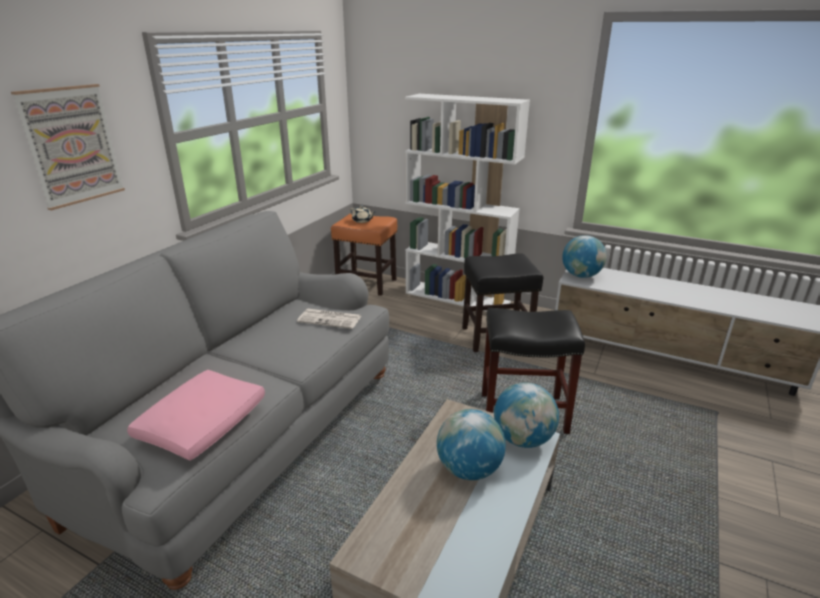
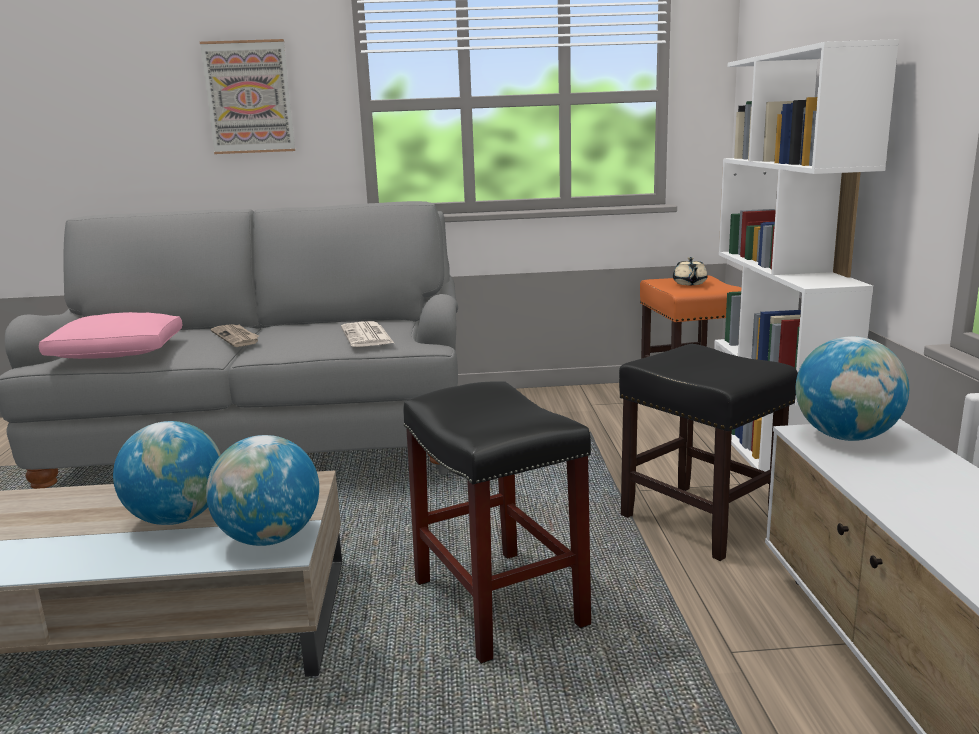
camera: 60 degrees right, 10 degrees down
none -> newspaper [211,324,259,347]

